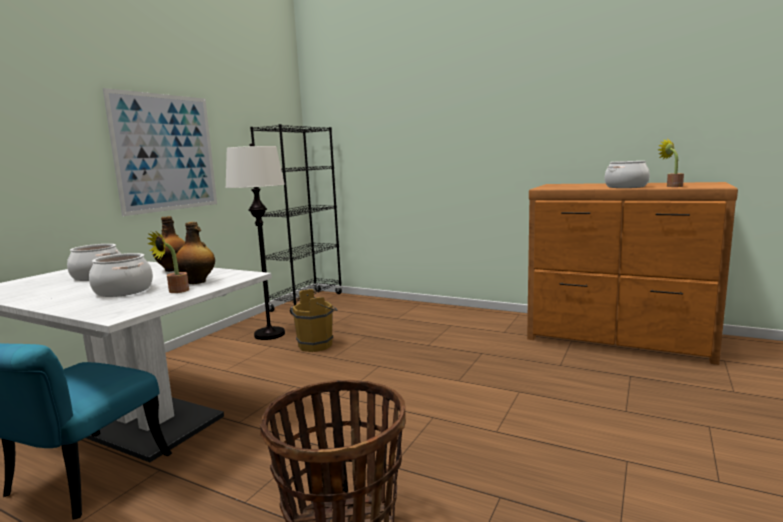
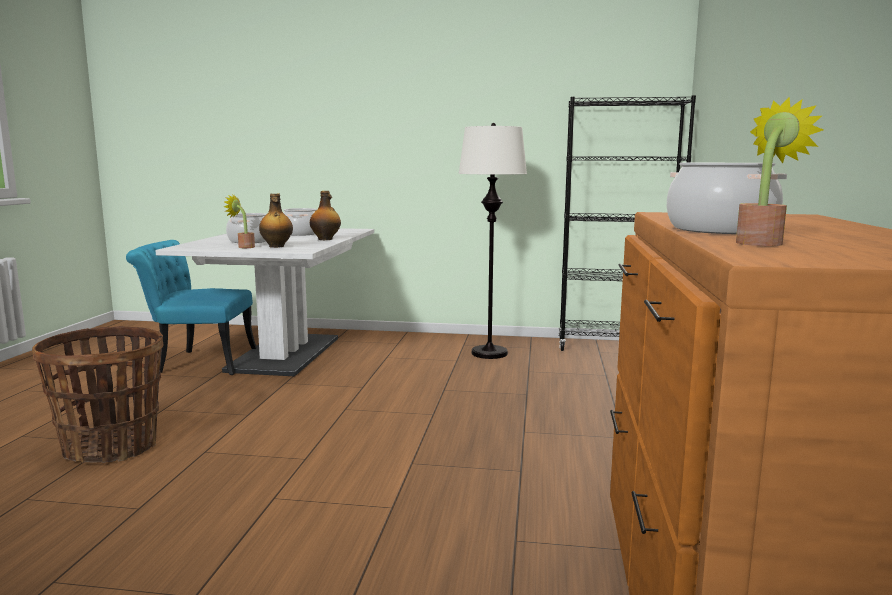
camera: 70 degrees right, 0 degrees up
picture [103,88,217,216] -> none
brown bucket [292,289,337,352] -> none

